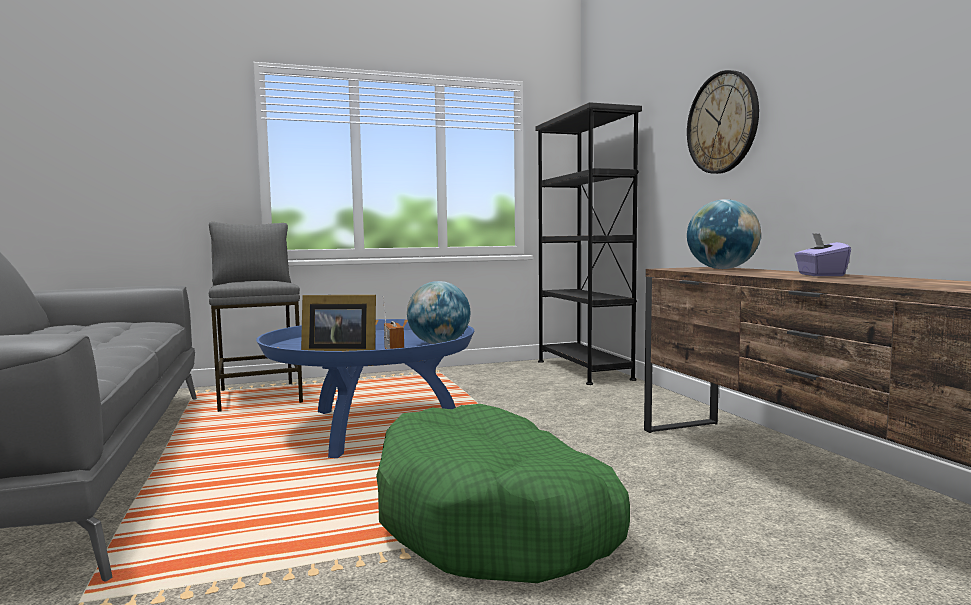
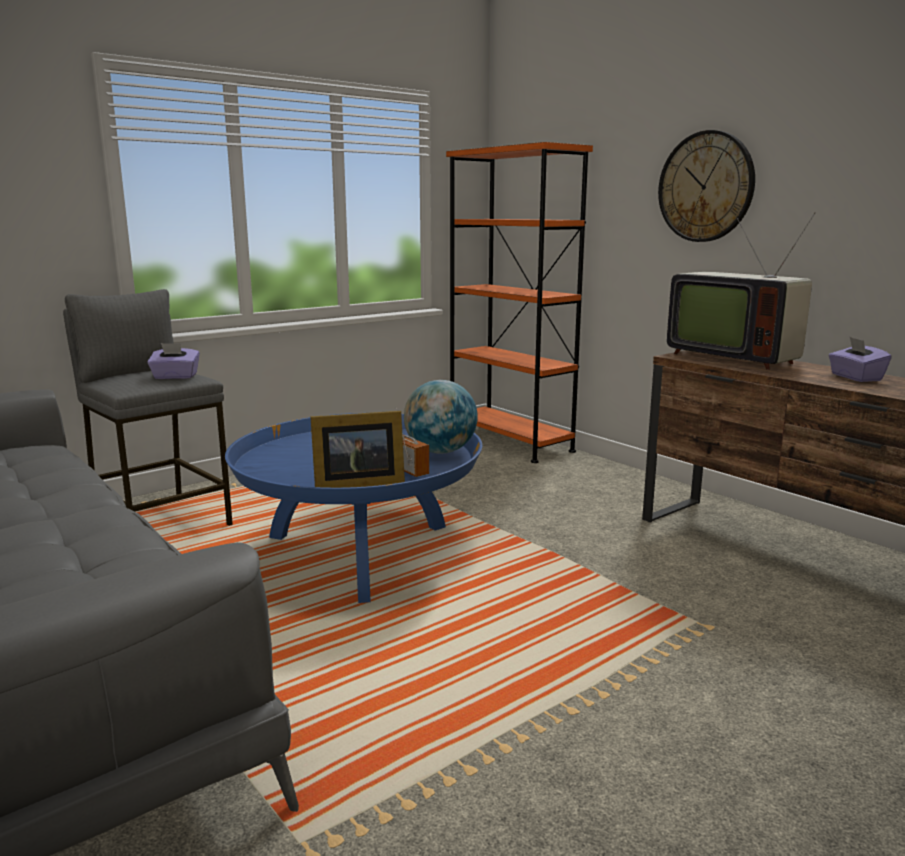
camera: 20 degrees left, 10 degrees up
green dog bed [376,404,630,583] -> none
black bookcase [535,102,642,385] -> orange bookcase [446,142,593,463]
globe [687,199,761,269] -> television [667,212,816,370]
none -> purple tissue box [147,343,200,379]

